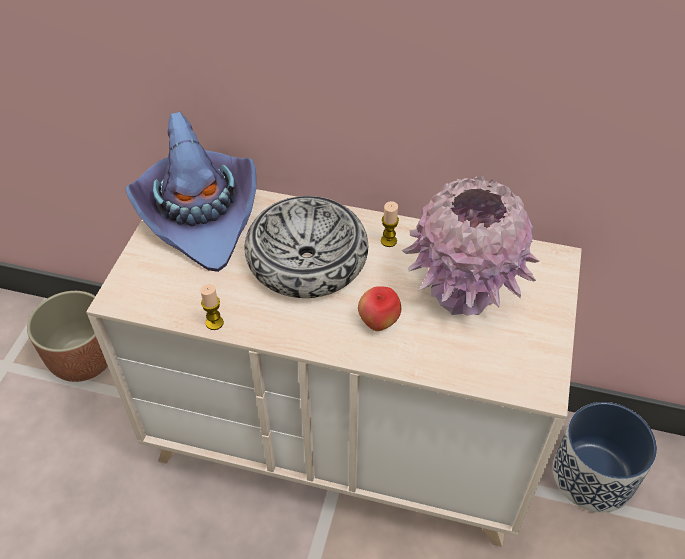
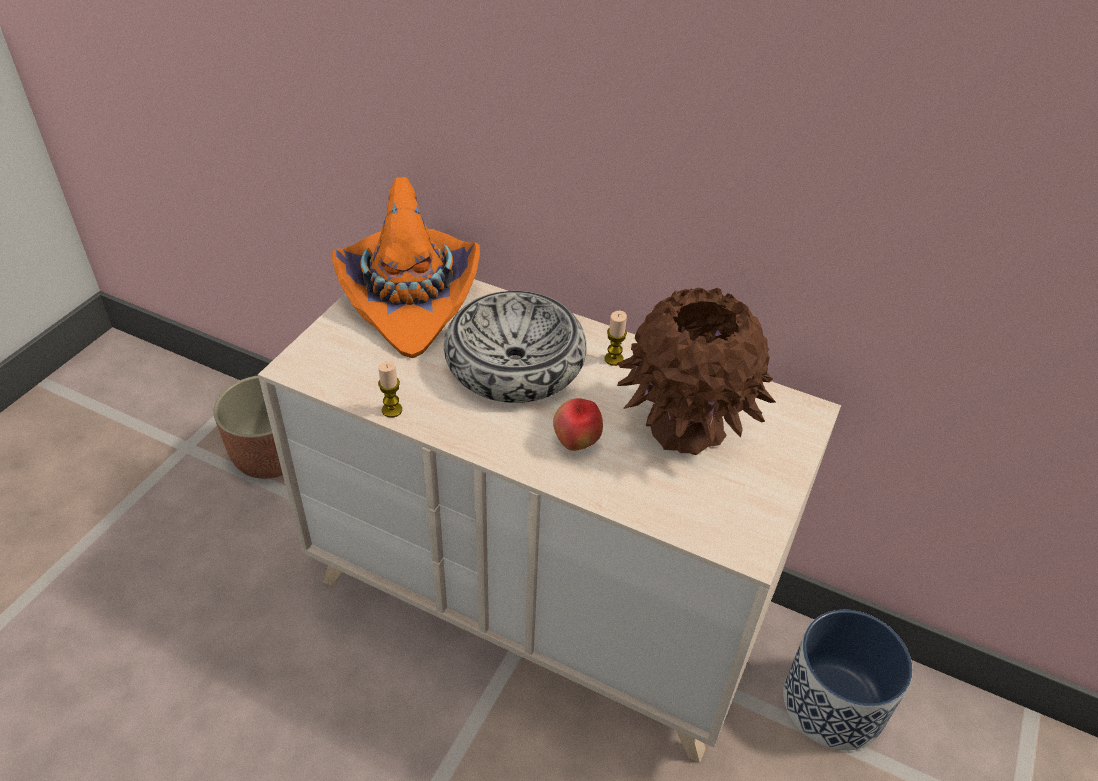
camera: 10 degrees right, 5 degrees down
purple hat [125,112,257,272] -> orange hat [332,177,480,358]
pink vase [402,176,539,316] -> brown vase [617,288,776,455]

